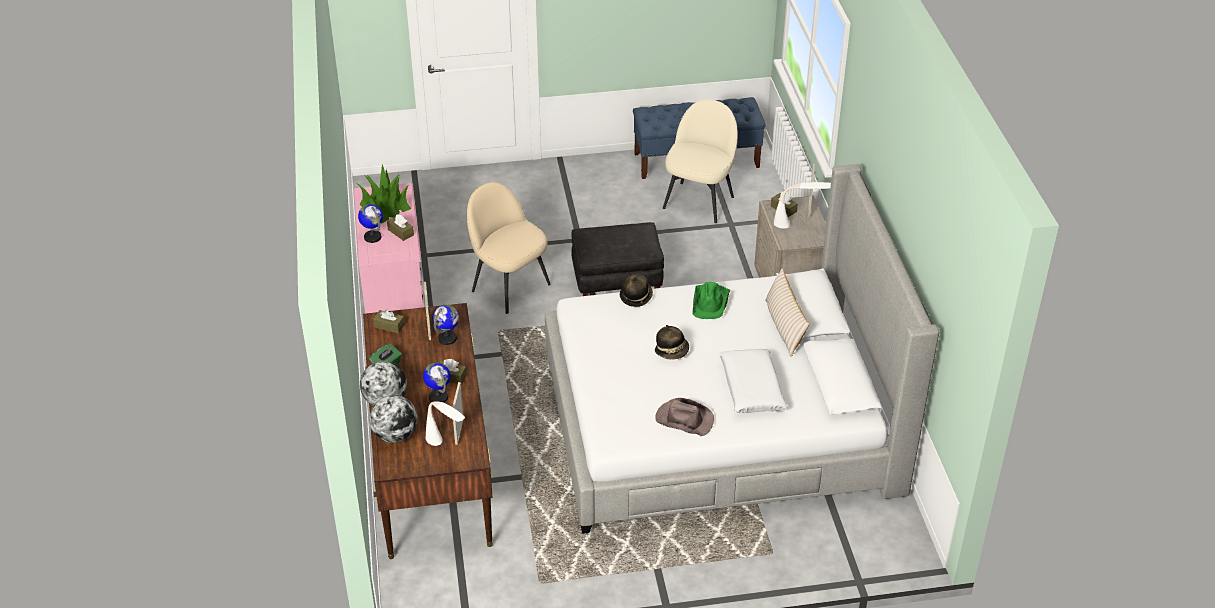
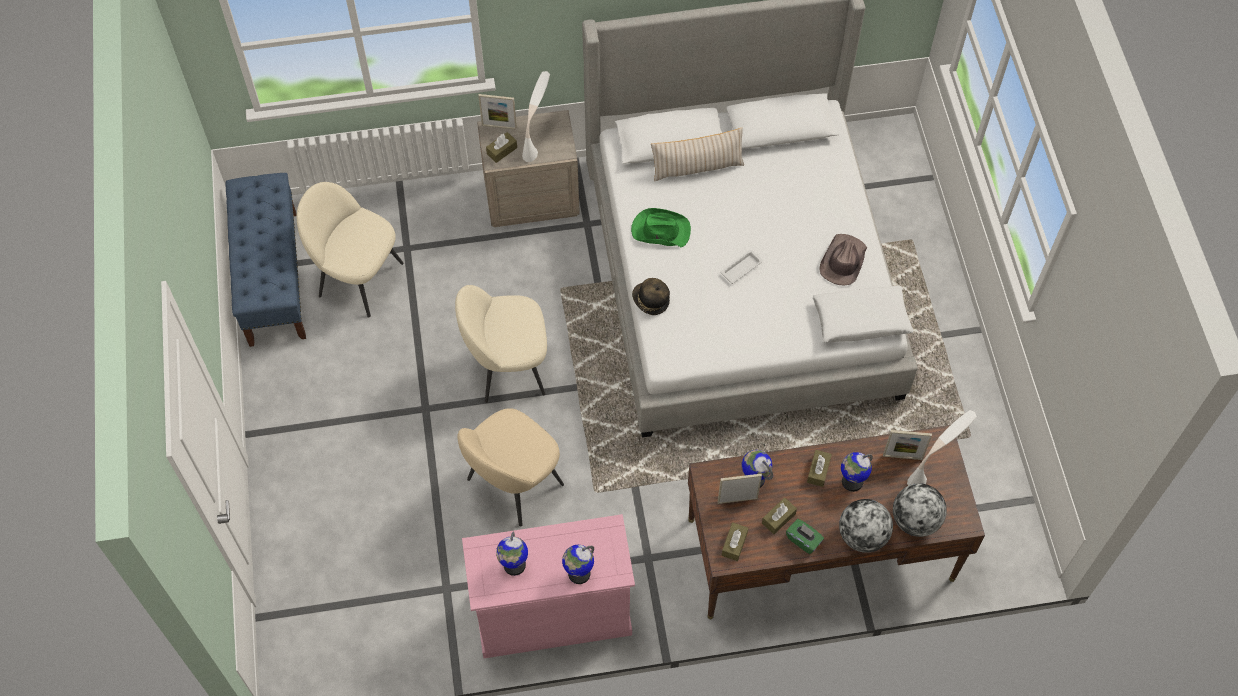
camera: 90 degrees left, 20 degrees up
potted plant [358,164,411,224] -> globe [496,531,528,576]
brown tissue box [387,214,414,241] -> brown tissue box moved to [762,498,797,534]
black ottoman [571,222,664,296] -> beige chair [455,285,547,403]
hat [655,325,689,360] -> white tray [721,250,763,284]
white pillow [720,349,787,413] -> white pillow moved to [813,286,913,343]

